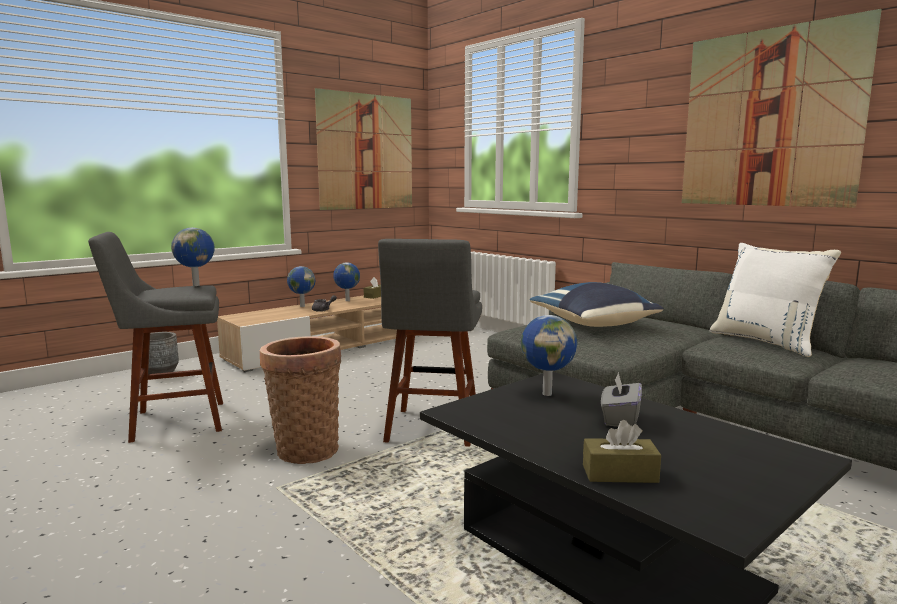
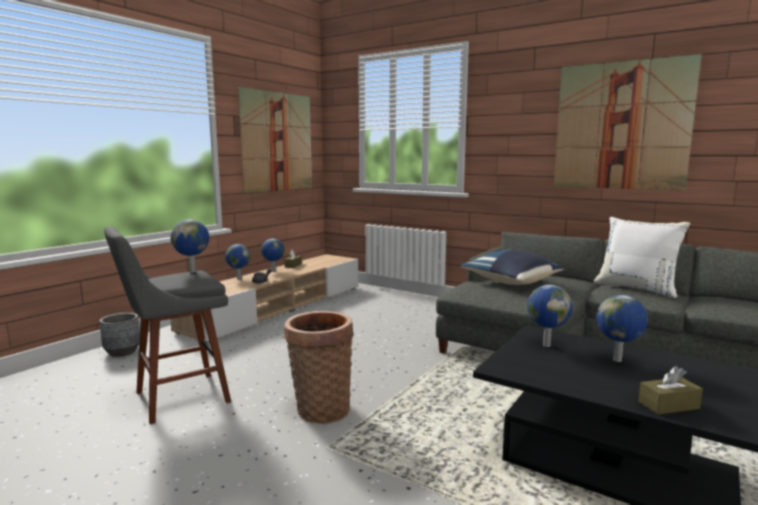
camera: 15 degrees left, 0 degrees up
grey stool [378,239,482,447] -> none
grey tissue box [601,372,642,427] -> globe [596,295,648,362]

